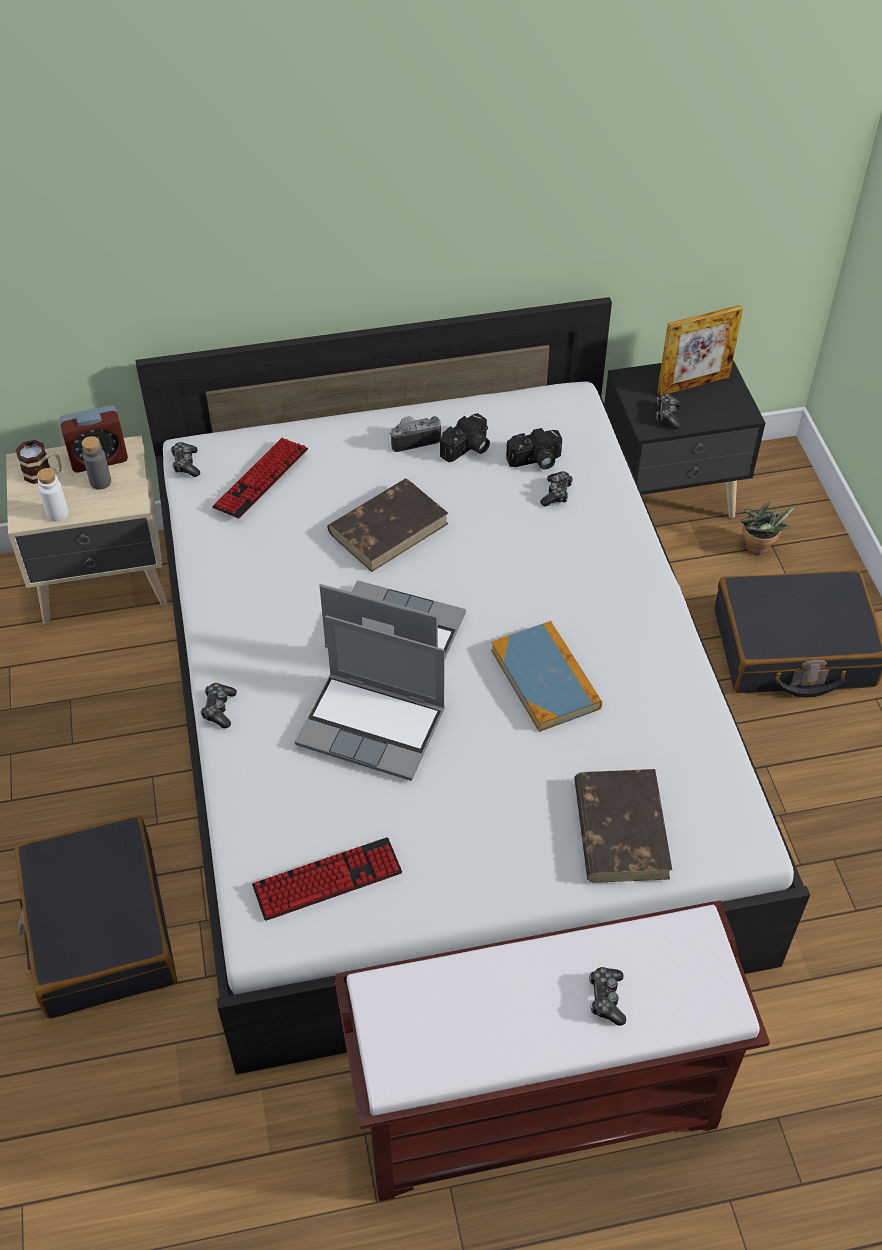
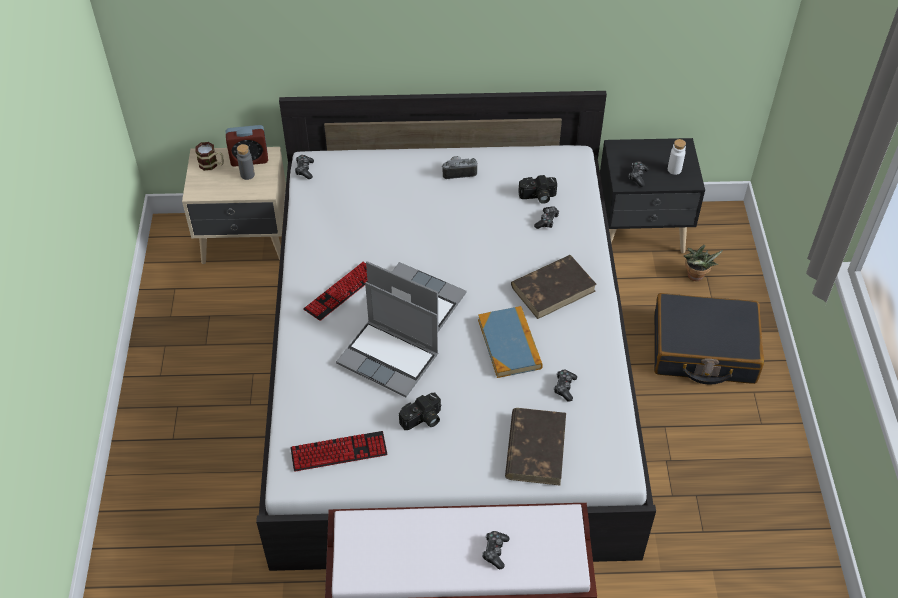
camera: 10 degrees right, 0 degrees up
black suitcase [14,815,177,1019] -> none
white bottle [37,468,69,522] -> white bottle moved to [668,139,686,175]
game controller [200,683,237,728] -> game controller moved to [554,370,577,402]
keyboard [212,438,308,519] -> keyboard moved to [303,262,368,321]
brown book [327,479,448,572] -> brown book moved to [511,255,597,319]
camera [440,413,490,462] -> camera moved to [399,392,441,430]
picture frame [657,305,743,396] -> none

